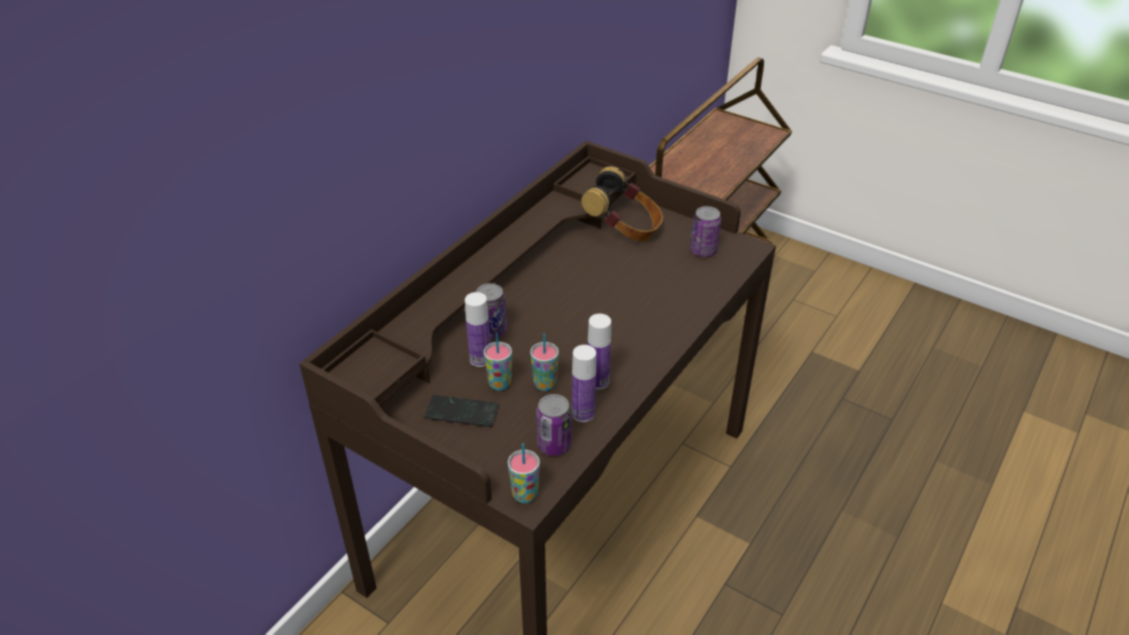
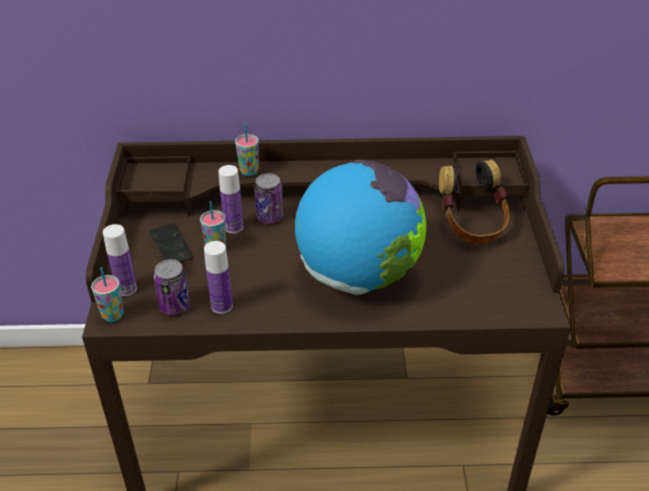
camera: 55 degrees right, 0 degrees up
cup [530,333,559,391] -> cup moved to [235,124,259,176]
bottle [588,314,611,390] -> bottle moved to [103,224,137,296]
can [690,206,721,257] -> none
none -> globe [295,160,426,295]

